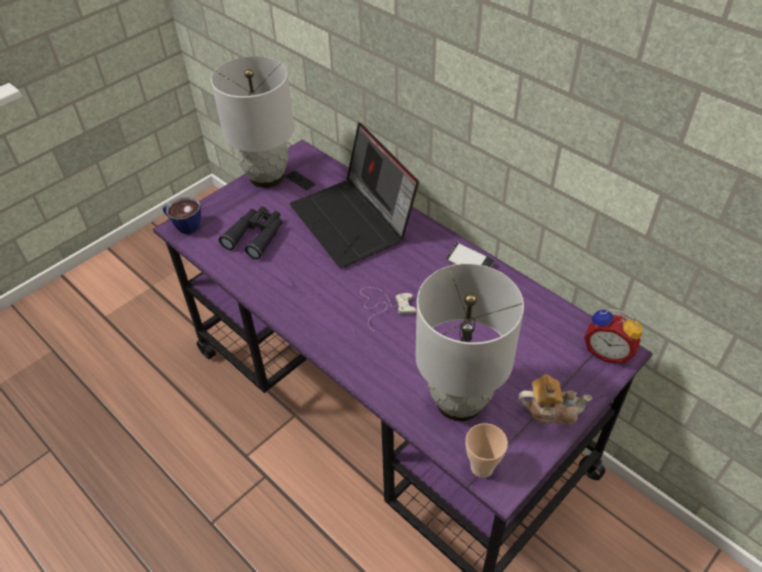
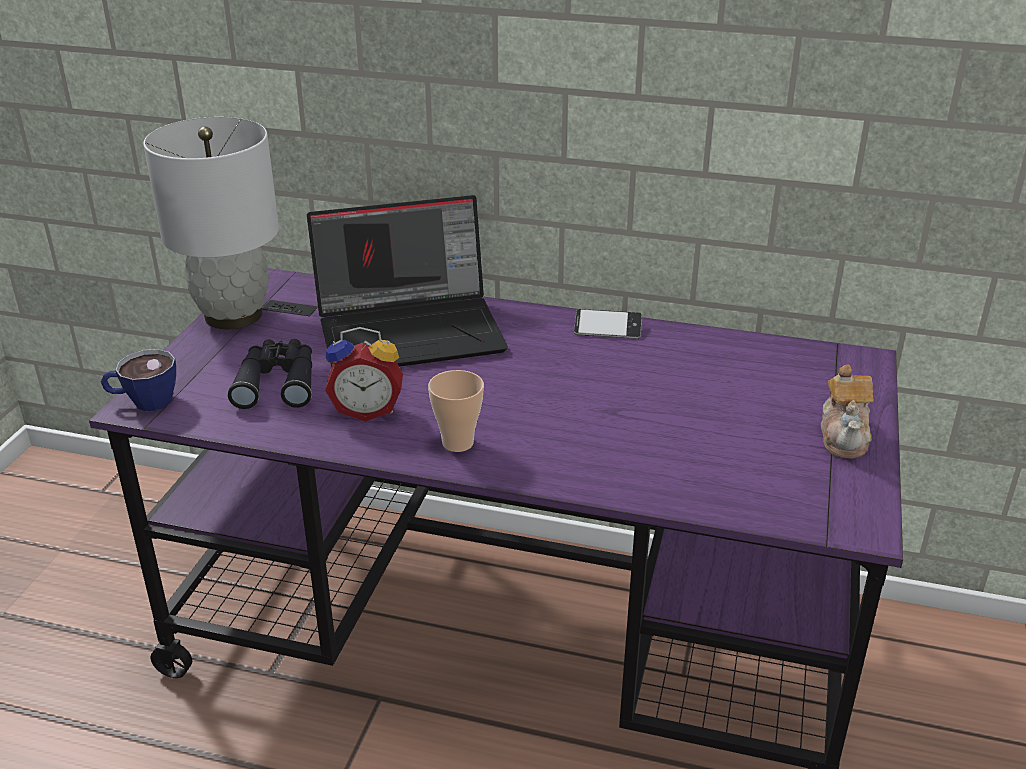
camera: 30 degrees left, 15 degrees down
laptop [290,123,419,268] -> laptop turned 45 degrees counterclockwise [307,195,508,368]
white game controller [360,287,416,331] -> none
white table lamp [416,264,524,421] -> none
cup [466,423,508,478] -> cup moved to [428,370,484,452]
teapot [519,374,592,424] -> teapot turned 120 degrees clockwise [821,365,874,458]
alarm clock [584,309,642,364] -> alarm clock moved to [325,327,403,421]

